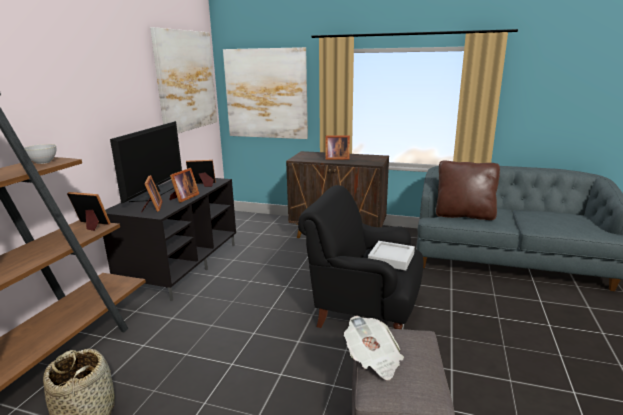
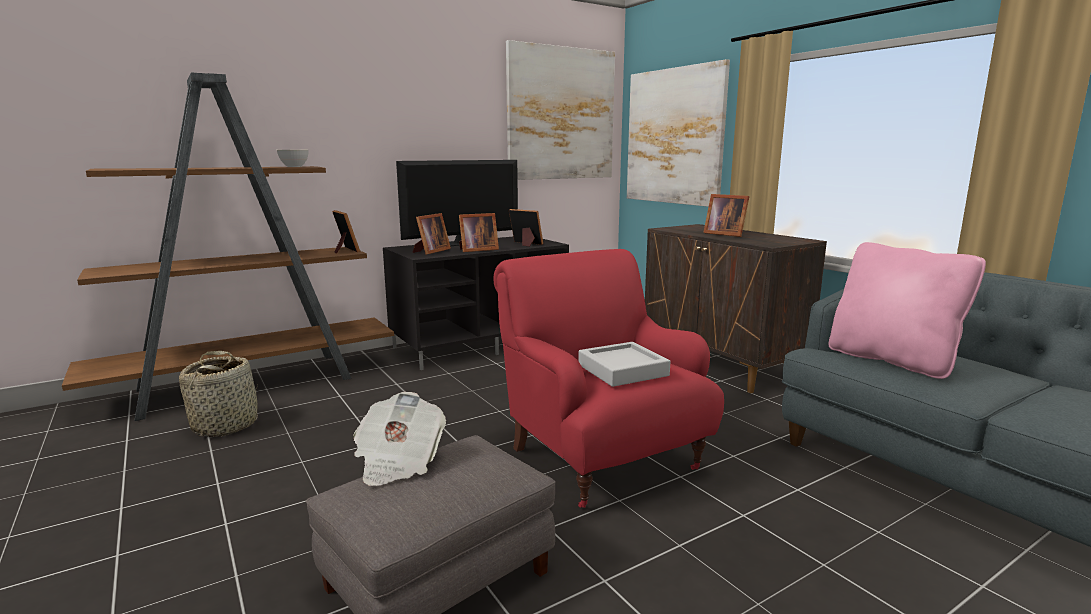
camera: 40 degrees right, 5 degrees down
black armchair [298,185,424,329] -> red armchair [494,249,724,508]
brown pillow [436,161,500,220] -> pink pillow [828,242,986,379]

